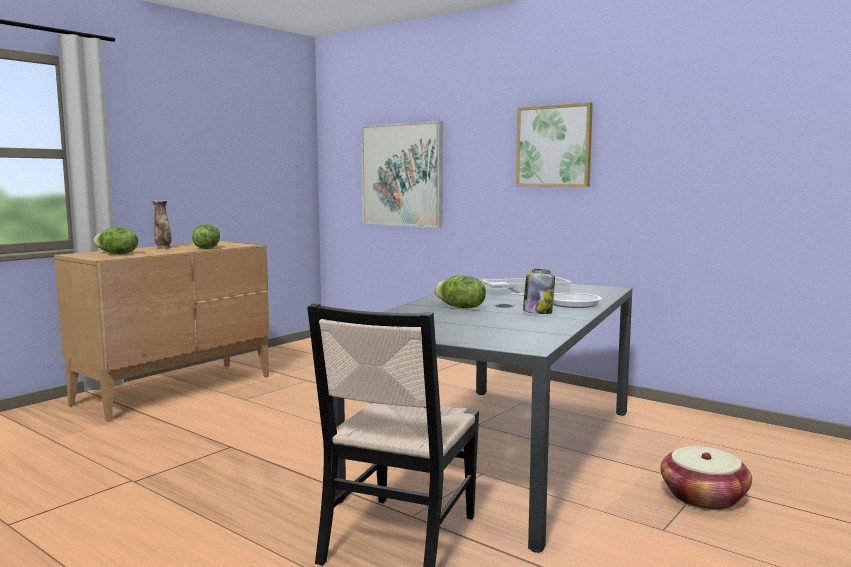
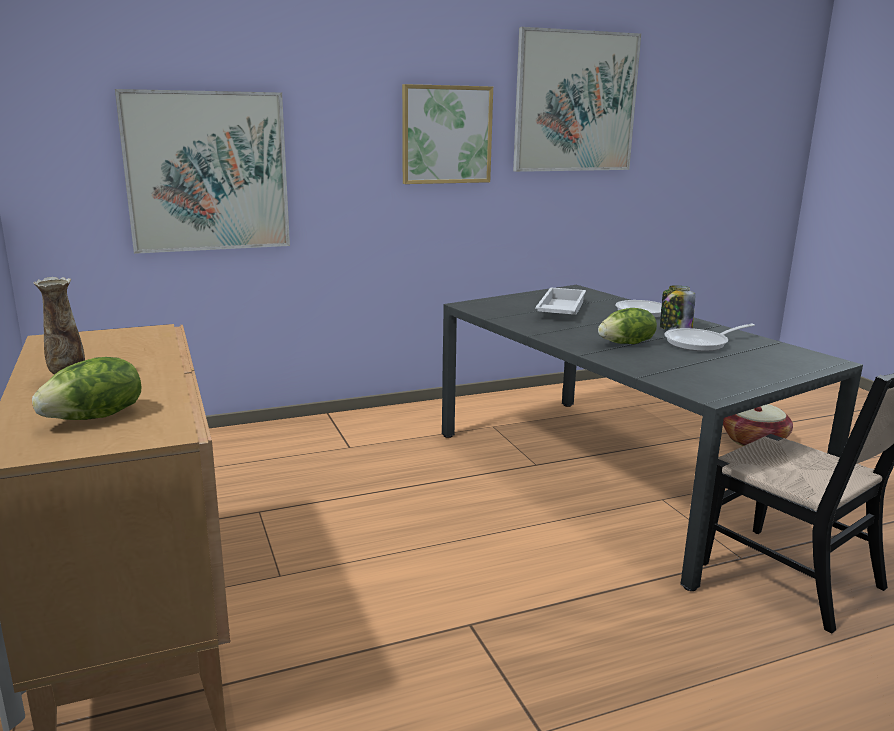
camera: 60 degrees left, 10 degrees up
lettuce [192,224,220,249] -> none
none -> picture [513,27,641,172]
none -> frying pan [664,324,755,352]

